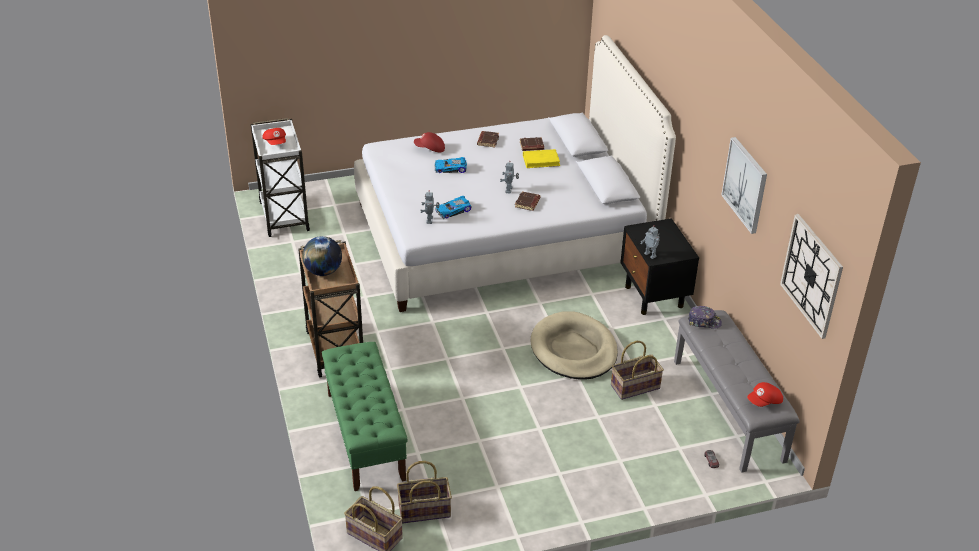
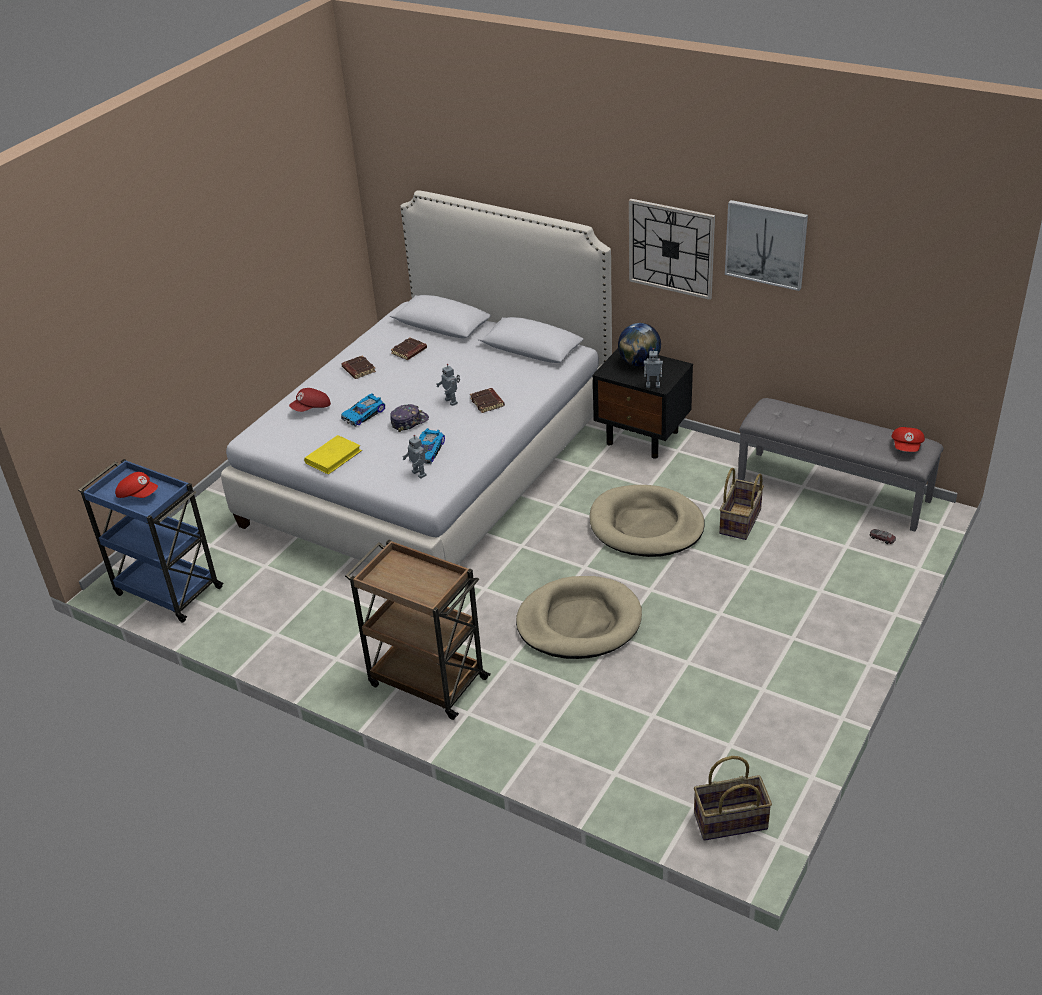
camera: 40 degrees left, 0 degrees up
white cart [251,118,310,237] -> blue cart [78,459,224,623]
globe [302,236,342,276] -> globe moved to [618,323,661,366]
green bench [322,342,408,491] -> none
basket [397,461,452,523] -> none
yellow book [523,149,560,168] -> yellow book moved to [304,435,362,475]
cap [688,306,722,329] -> cap moved to [390,404,429,432]
wall clock [780,214,843,339] -> wall clock moved to [629,199,715,300]
none -> beige dog bed [516,576,642,659]

